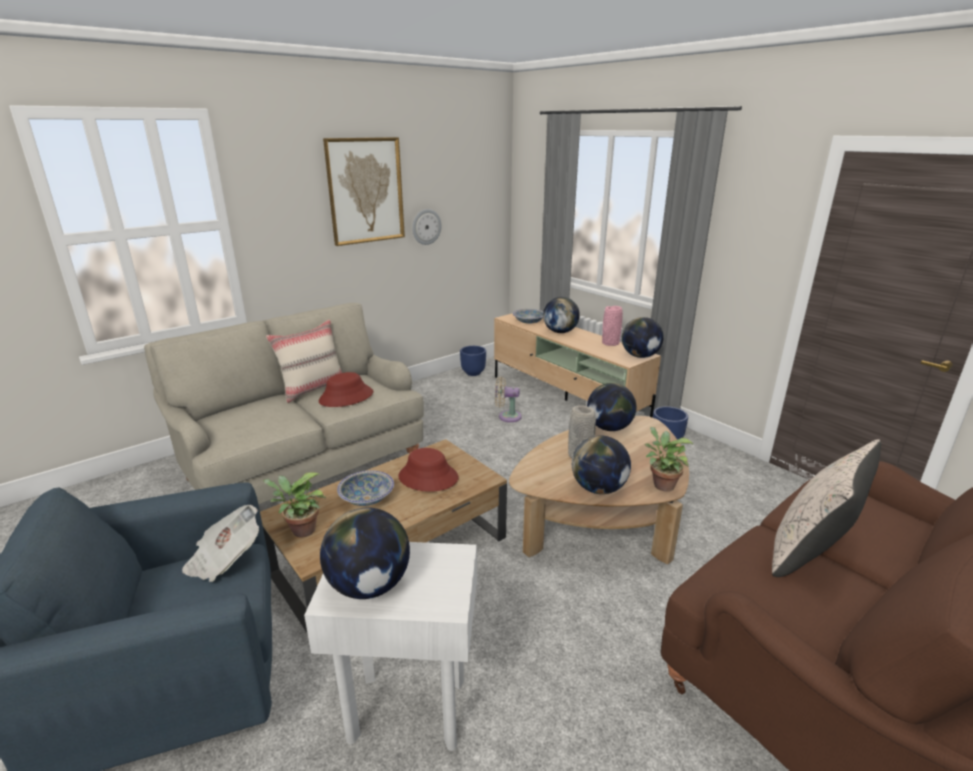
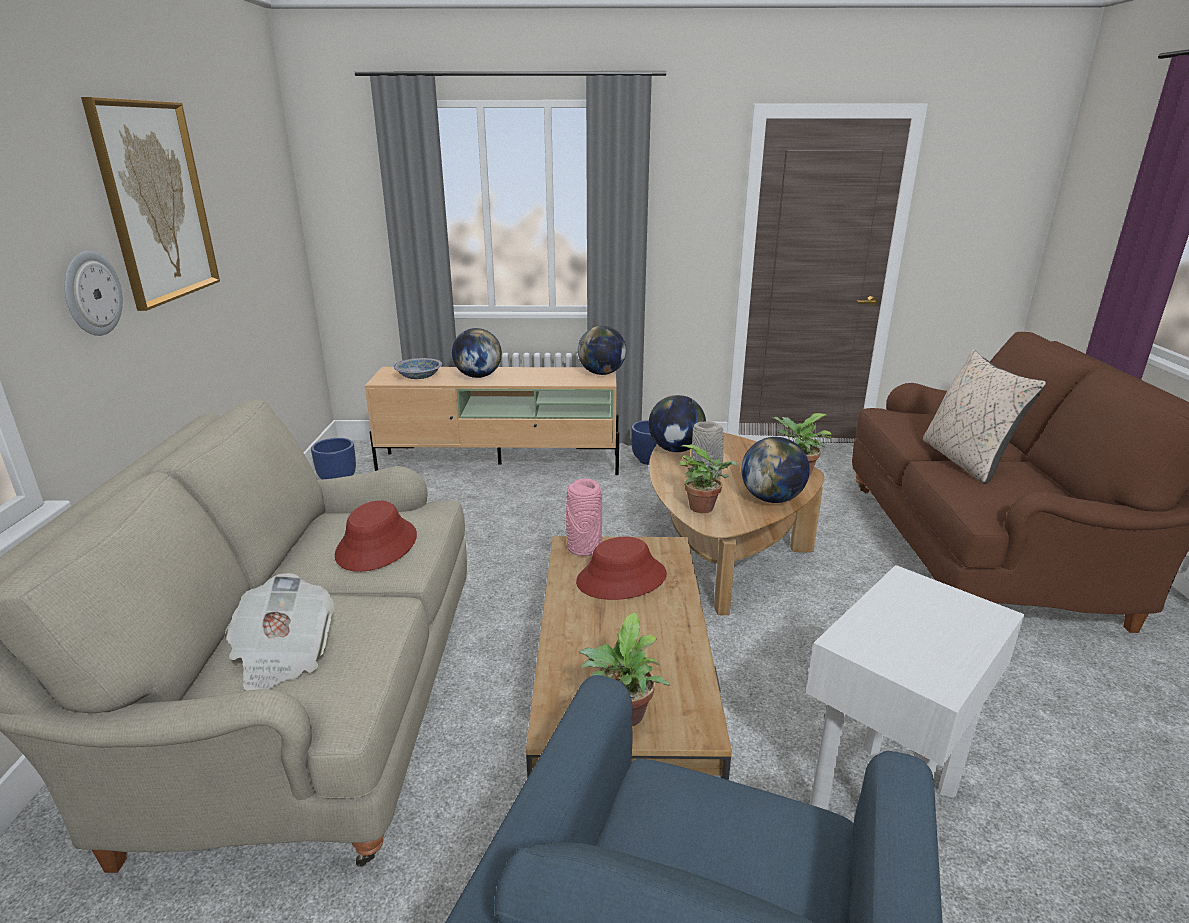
camera: 50 degrees left, 0 degrees up
newspaper [182,505,259,582] -> newspaper moved to [225,573,335,691]
beige pillow [266,319,342,403] -> none
globe [320,508,410,599] -> none
bowl [337,470,394,506] -> none
wall clock [412,209,442,245] -> wall clock moved to [64,251,123,336]
beige fan [495,377,522,422] -> none
pink vase [602,306,623,346] -> pink vase moved to [566,479,602,556]
none -> potted plant [680,444,737,513]

